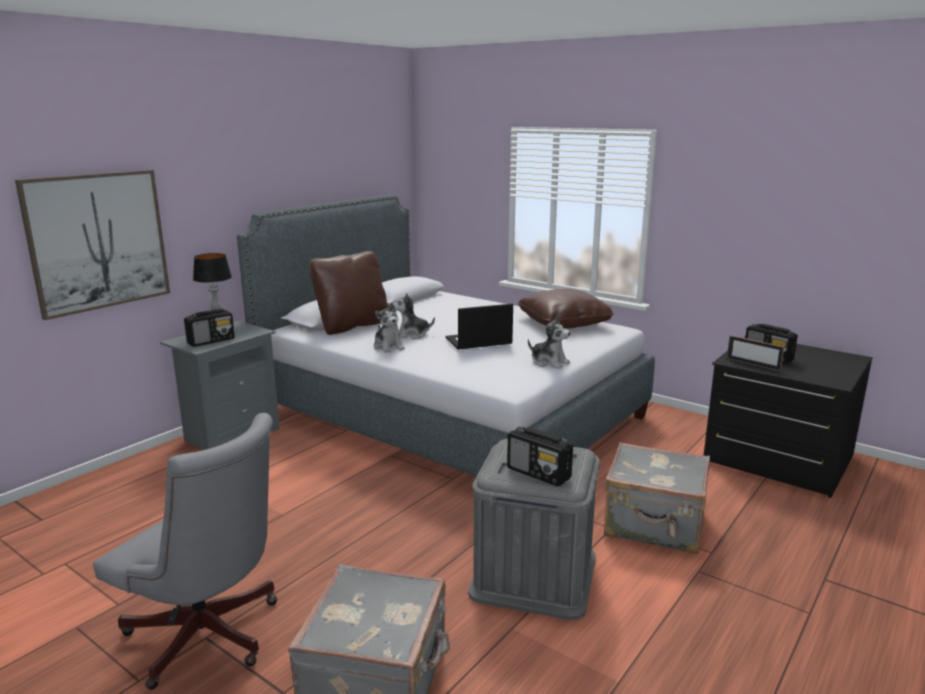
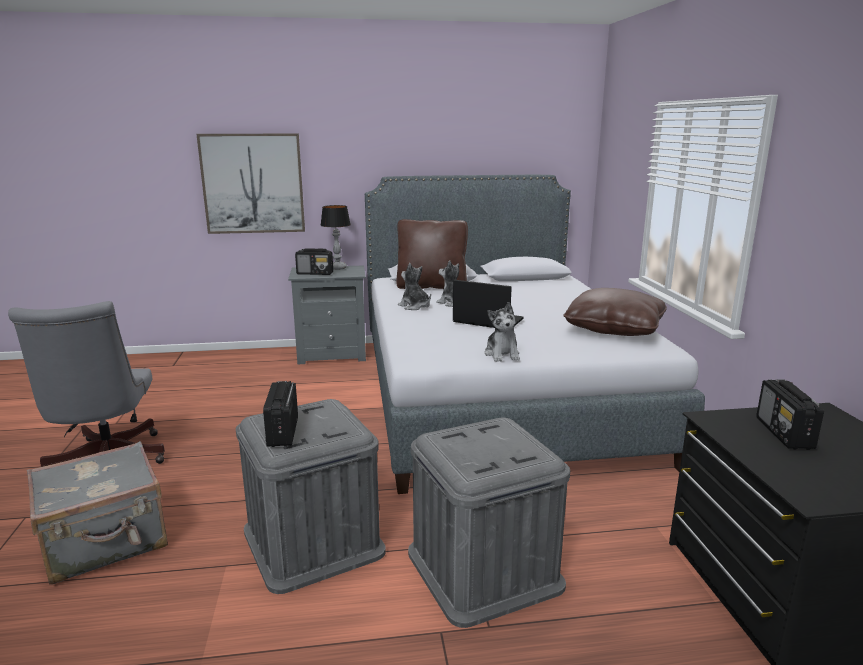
camera: 45 degrees right, 0 degrees up
plush toy [374,303,405,353] -> plush toy turned 120 degrees clockwise [398,263,431,310]
grey suitcase [604,442,710,554] -> grey storage box [408,418,570,628]
picture frame [727,335,784,371] -> none

